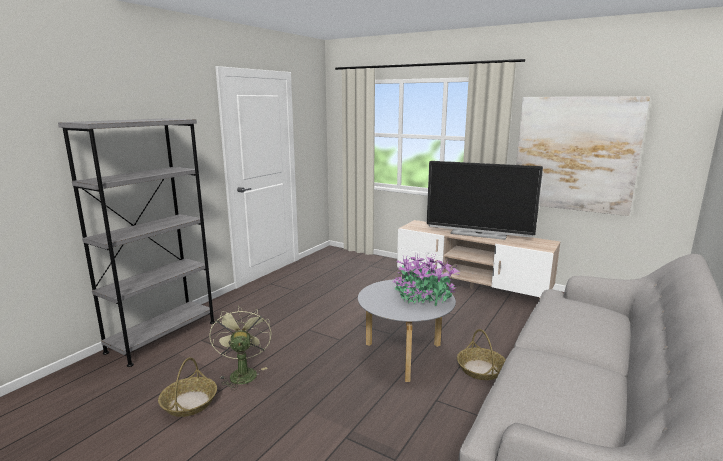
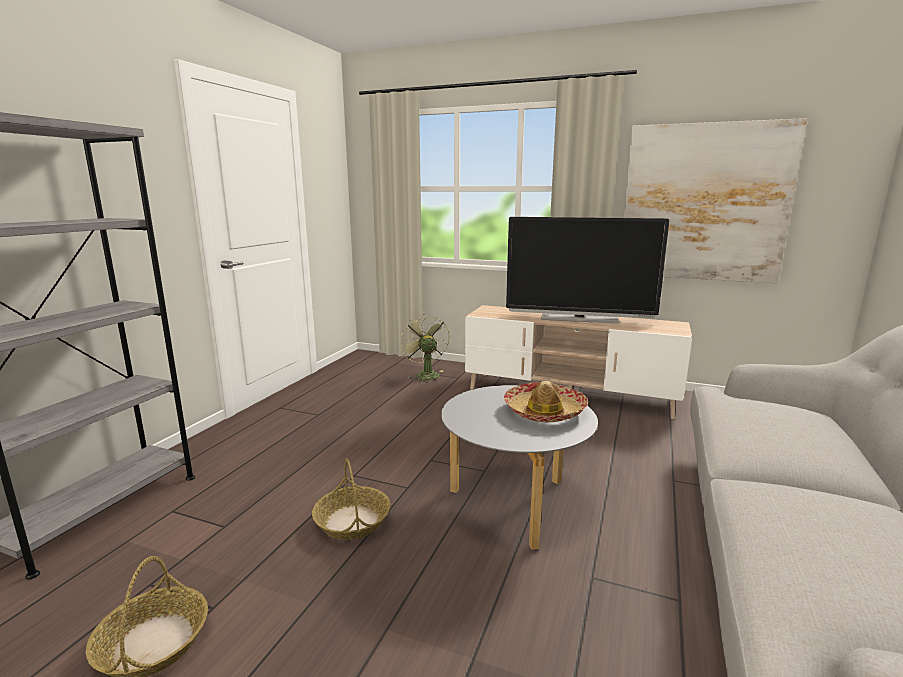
camera: 10 degrees left, 0 degrees up
green fan [209,305,272,390] -> green fan moved to [400,314,450,383]
potted plant [392,253,460,306] -> hat [504,381,588,422]
basket [457,329,506,380] -> basket moved to [312,458,390,540]

